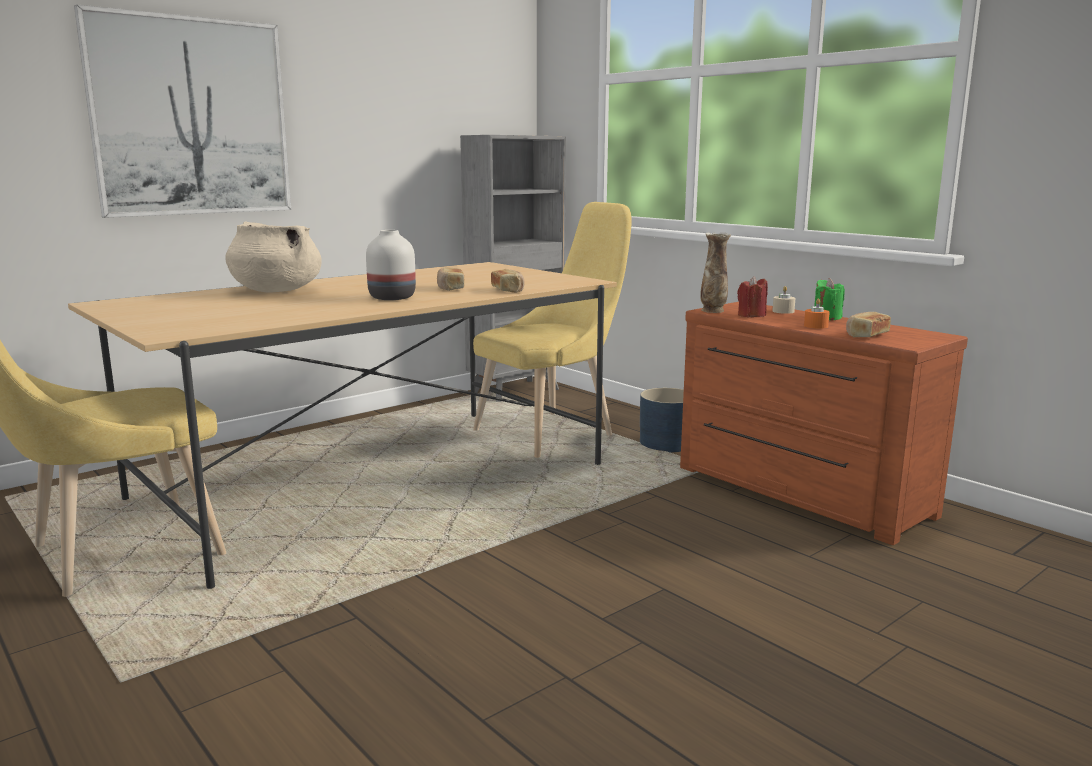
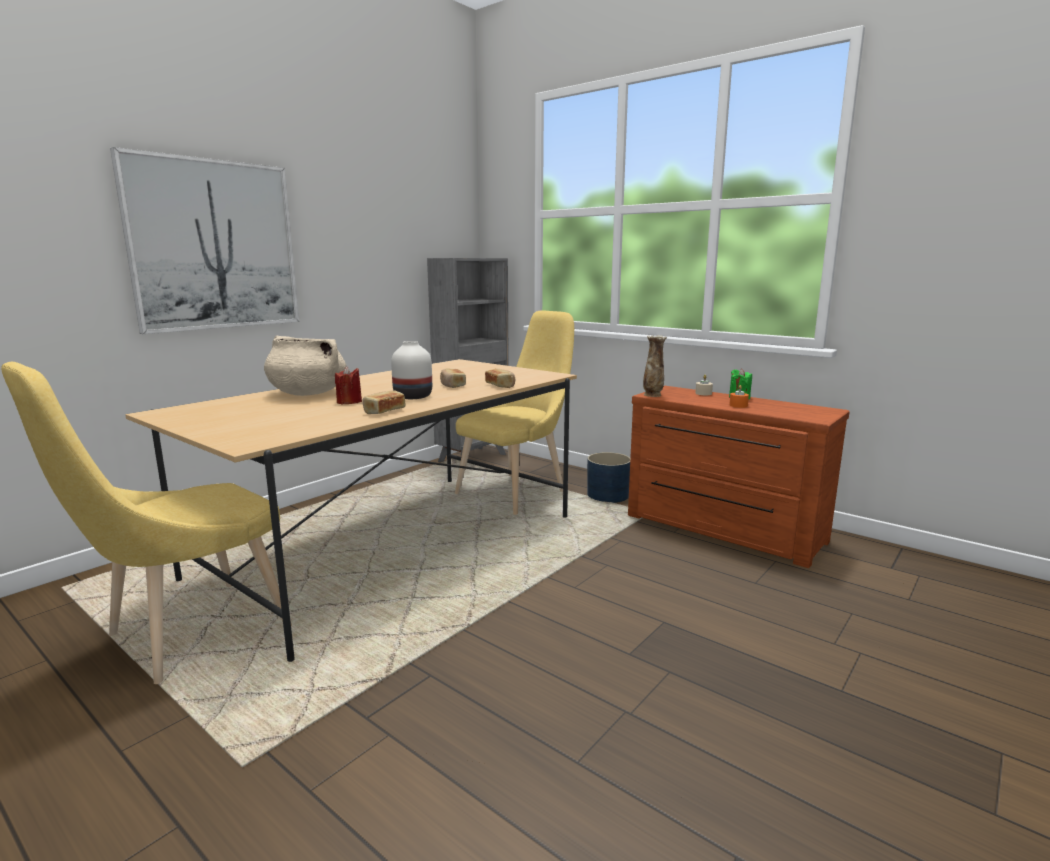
camera: 10 degrees left, 0 degrees up
red candle [737,276,768,317] -> red candle moved to [335,366,362,404]
bread [846,312,891,337] -> bread moved to [362,390,406,414]

